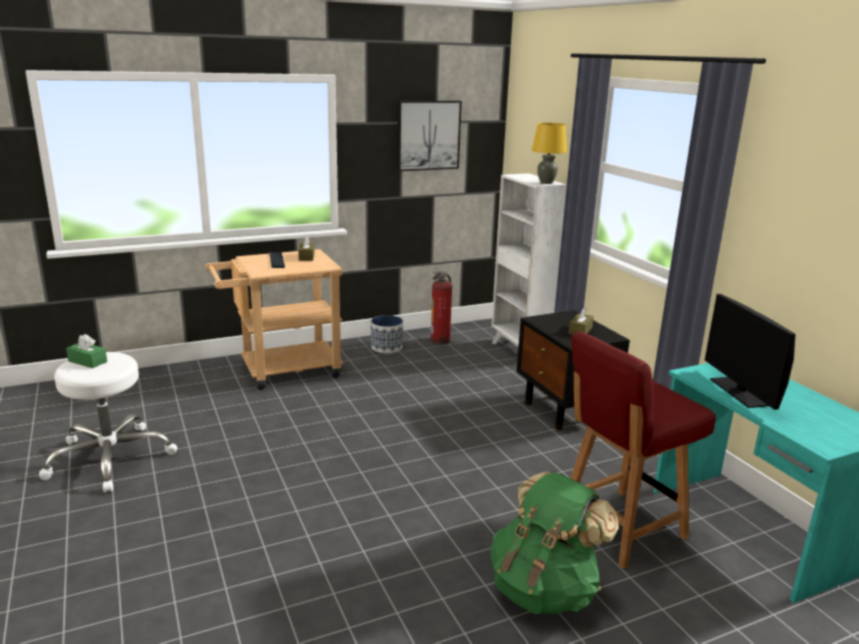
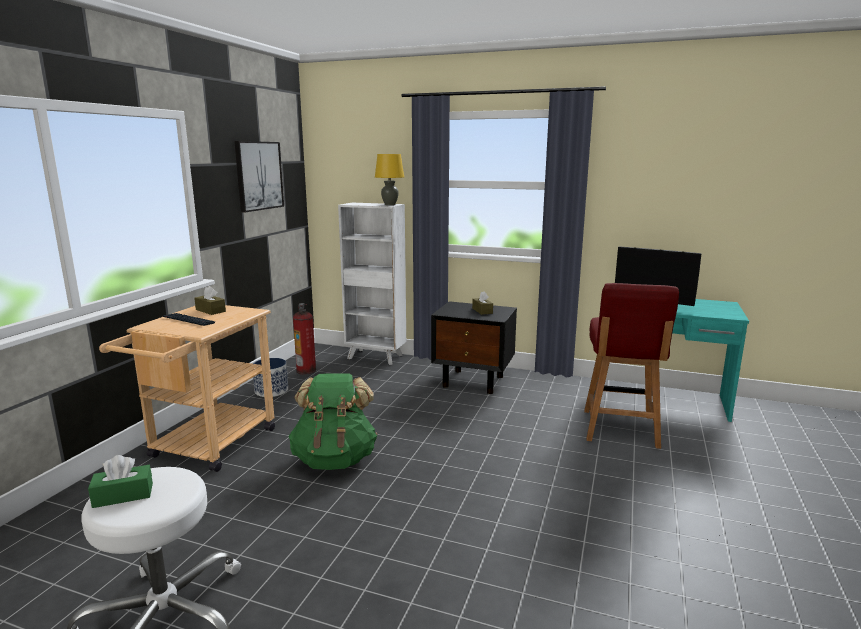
camera: 45 degrees left, 5 degrees down
green backpack [490,471,619,614] -> green backpack moved to [288,373,377,470]

